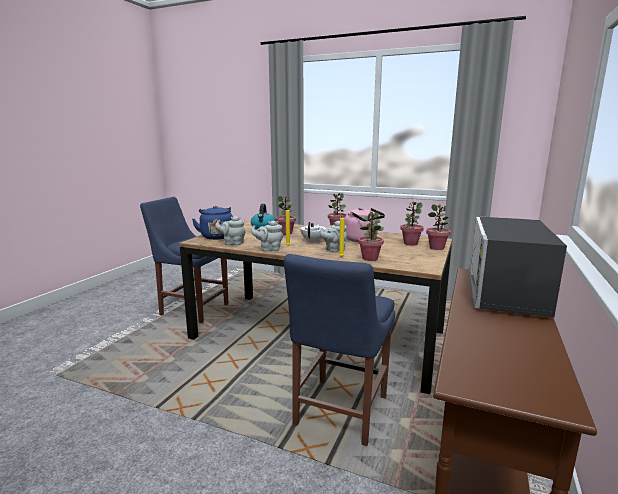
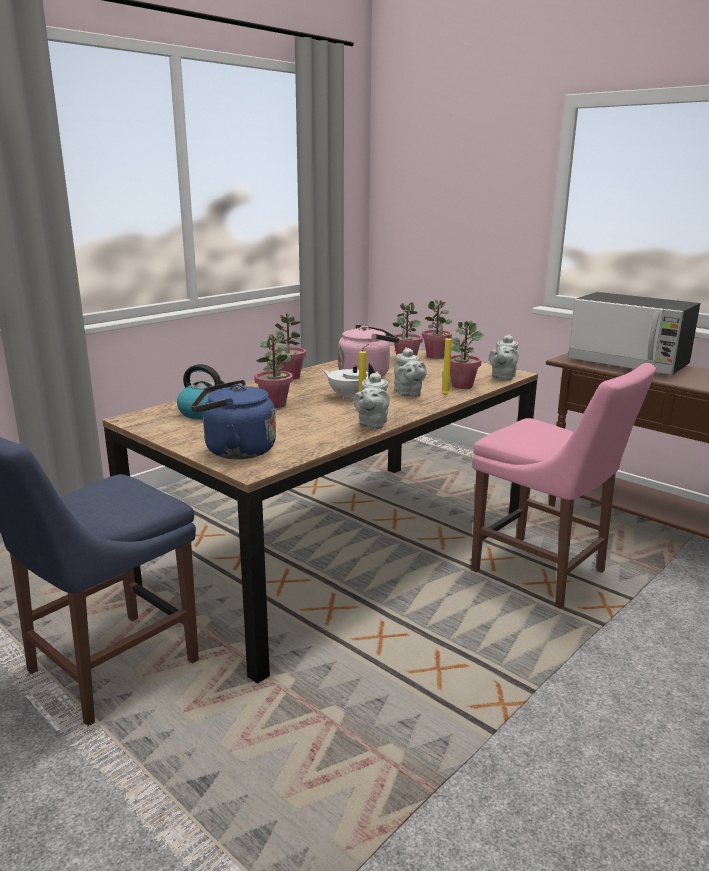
camera: 70 degrees left, 5 degrees up
grey teapot [215,216,246,245] -> grey teapot moved to [489,334,519,380]
blue chair [284,254,395,446] -> pink chair [471,363,656,609]

